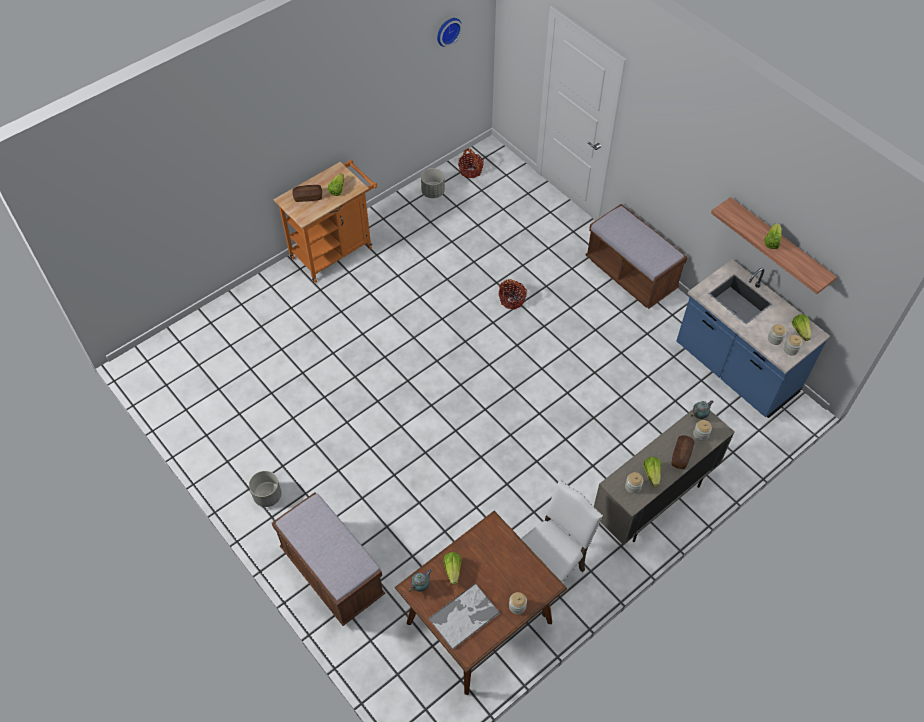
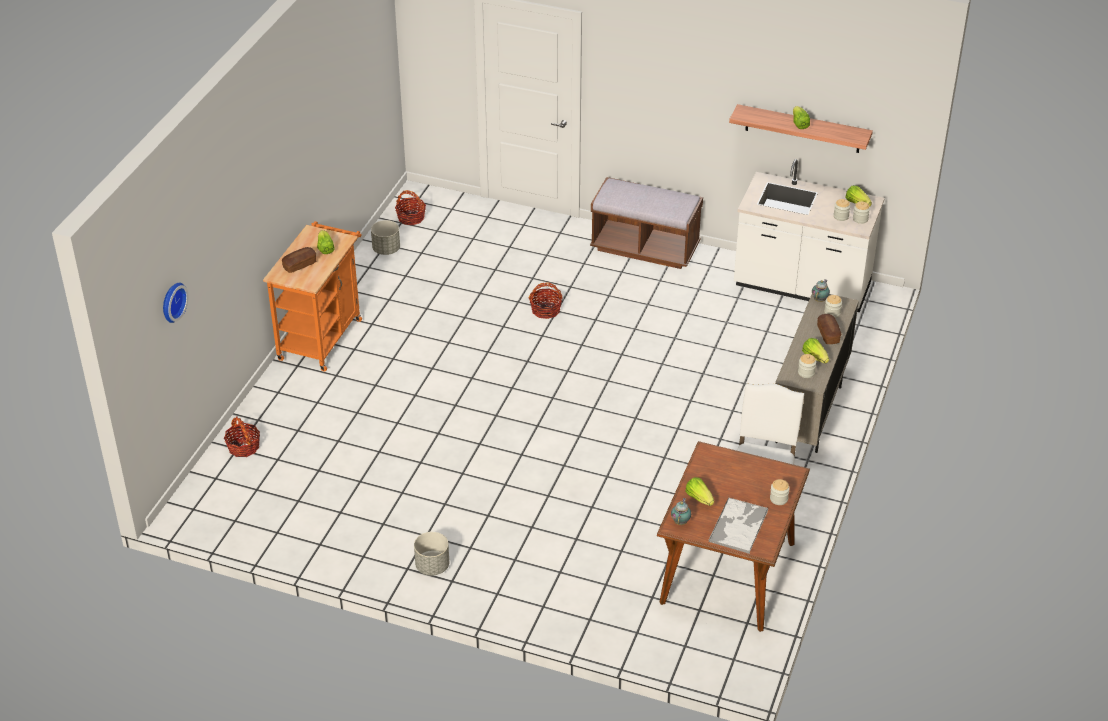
camera: 30 degrees left, 15 degrees down
brown bench [272,493,385,626] -> none
wall clock [437,18,462,47] -> wall clock moved to [163,283,188,323]
blue counter [677,259,830,418] -> white counter [734,159,885,313]
none -> basket [224,417,260,457]

